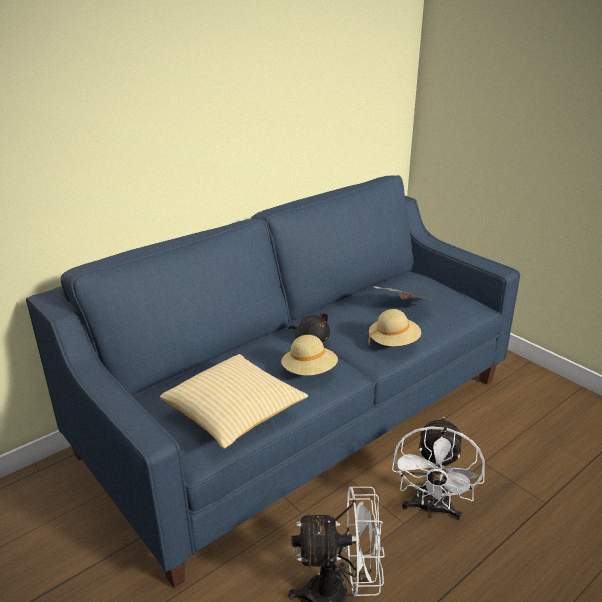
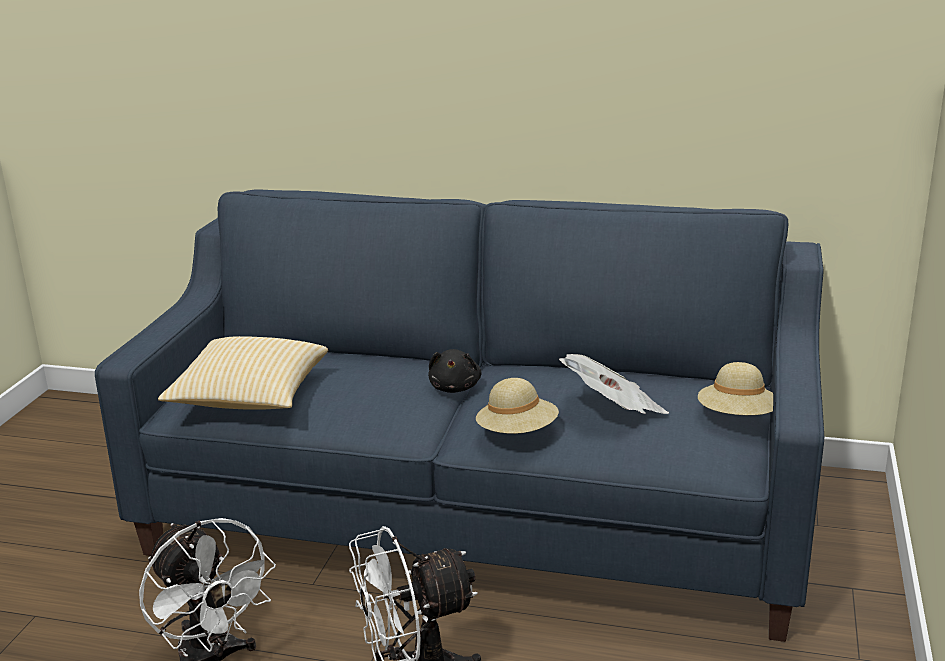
camera: 55 degrees right, 5 degrees down
beige hat [281,335,338,376] -> beige hat moved to [698,362,773,415]

